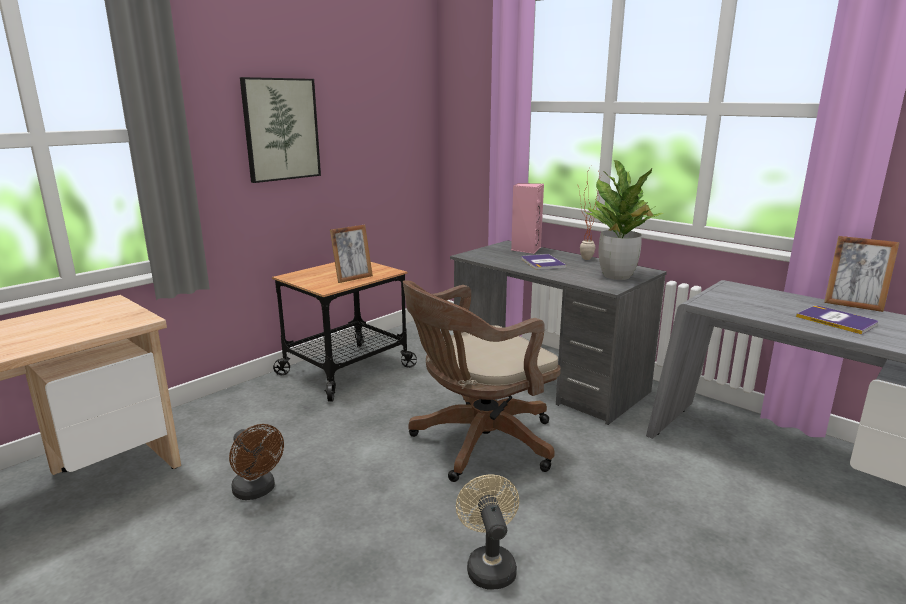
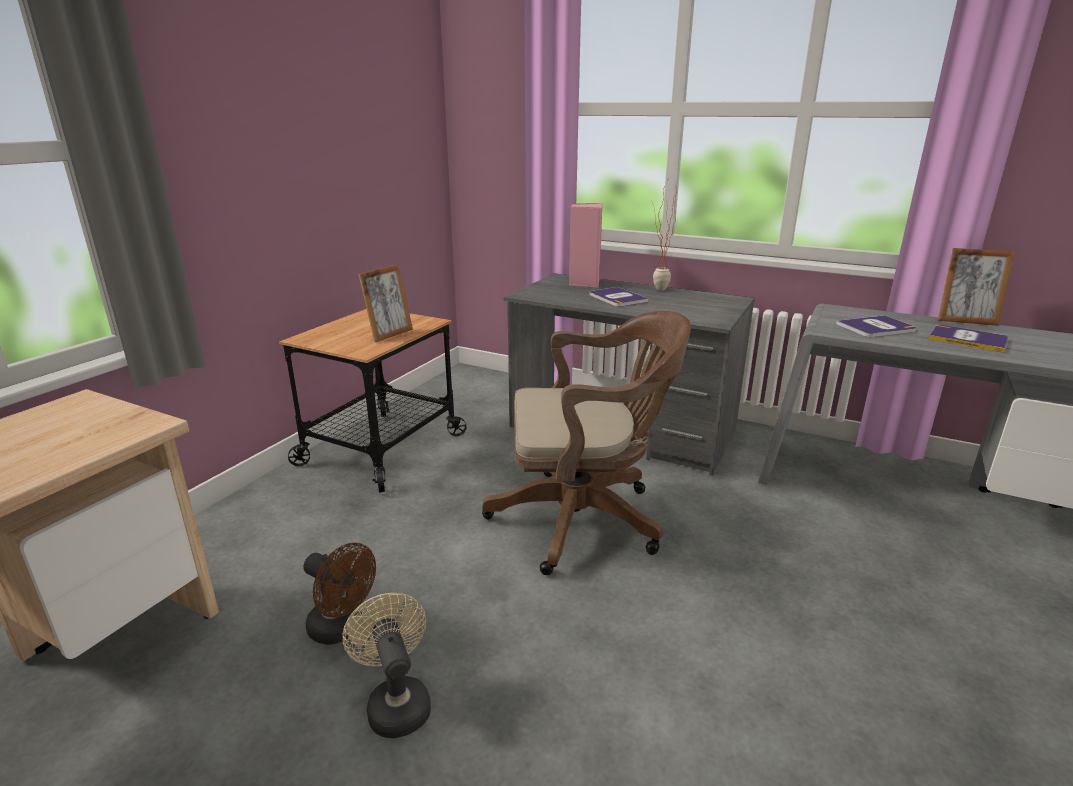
camera: 15 degrees left, 5 degrees up
picture [240,77,321,183] -> none
brown office chair [403,280,561,482] -> brown office chair turned 135 degrees counterclockwise [482,311,691,575]
beige fan [456,475,519,590] -> beige fan moved to [342,593,431,738]
potted plant [585,160,664,280] -> none
none -> book [836,315,916,337]

